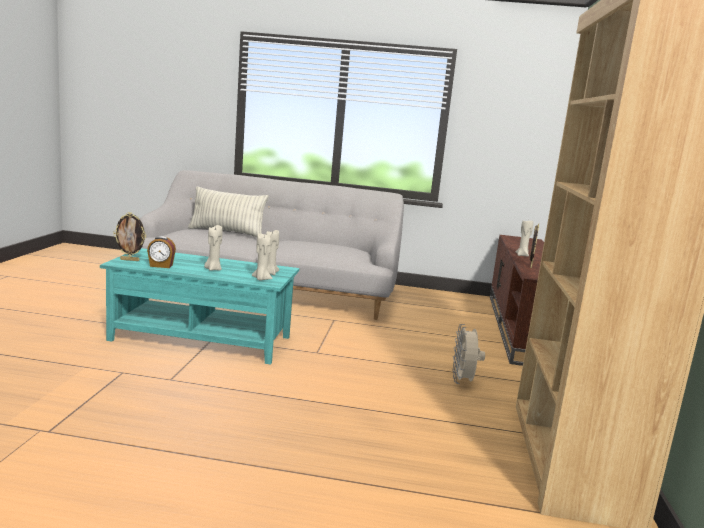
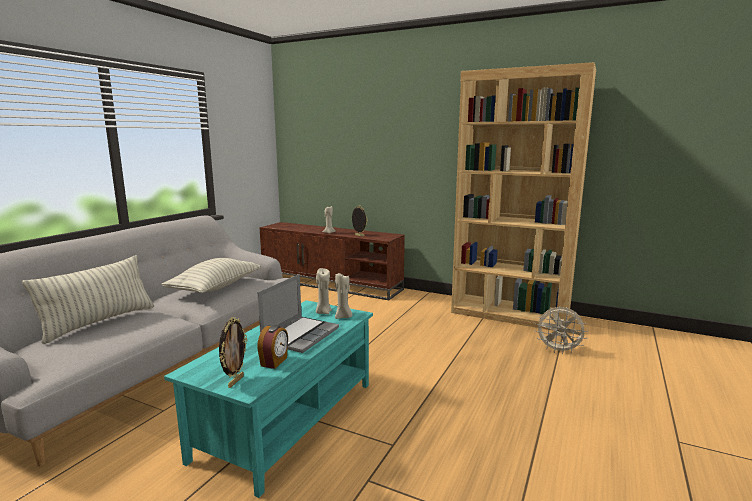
camera: 70 degrees left, 0 degrees up
beige candle [204,225,223,271] -> laptop [257,274,339,353]
beige fan [453,324,485,384] -> beige fan moved to [535,307,588,354]
none -> pillow [162,258,261,293]

